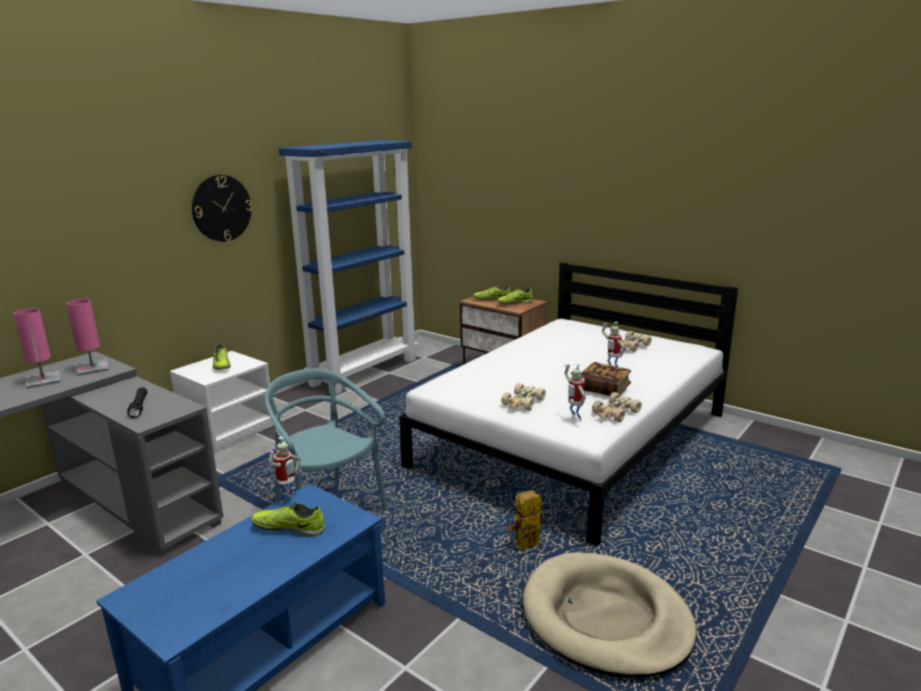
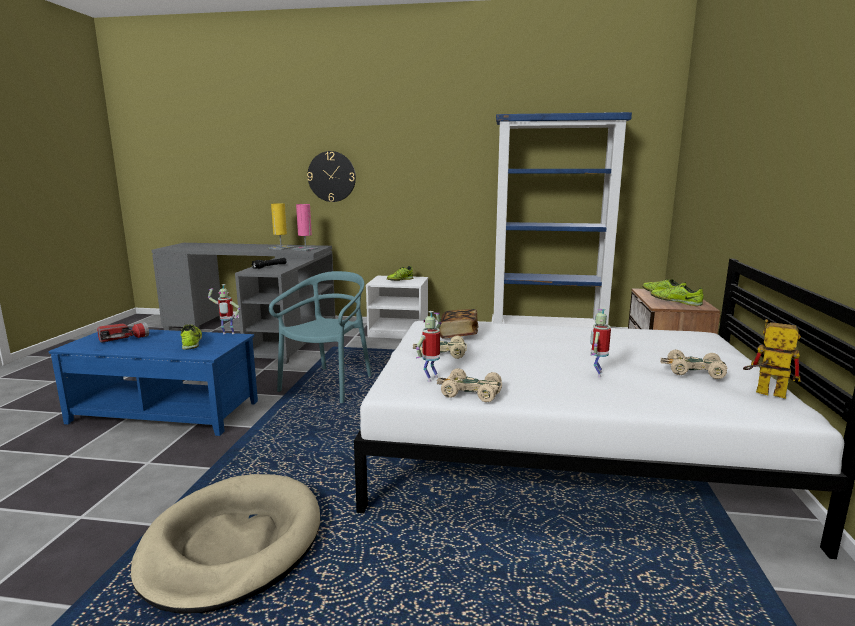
camera: 60 degrees right, 5 degrees down
pink table lamp [13,308,60,389] -> yellow table lamp [268,203,294,250]
wall clock [192,175,252,242] -> wall clock moved to [307,151,356,202]
toy robot [508,490,543,550] -> toy robot moved to [743,319,801,399]
book [581,362,631,396] -> book moved to [439,309,479,339]
none -> flashlight [97,322,149,343]

